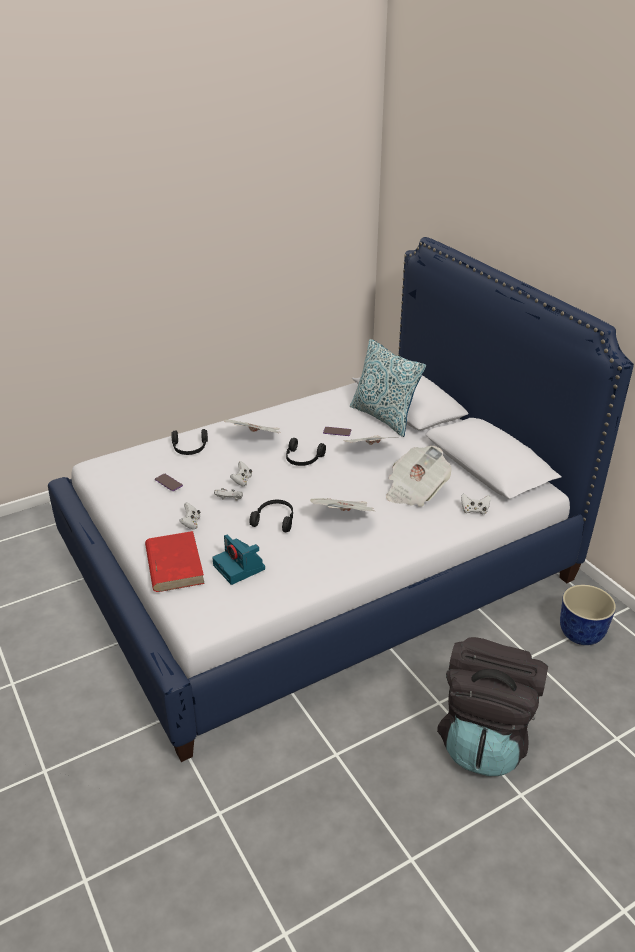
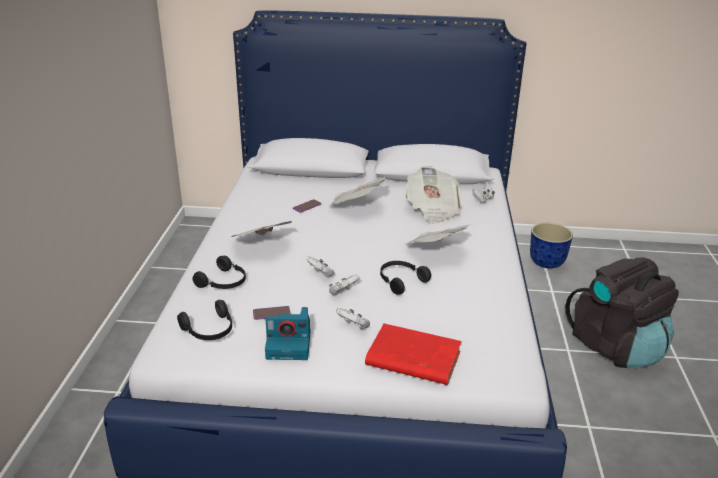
camera: 55 degrees left, 5 degrees down
camera [212,534,265,585] -> camera moved to [265,307,311,360]
black headphones [286,438,326,466] -> black headphones moved to [177,300,232,340]
pillow [350,339,426,437] -> none

